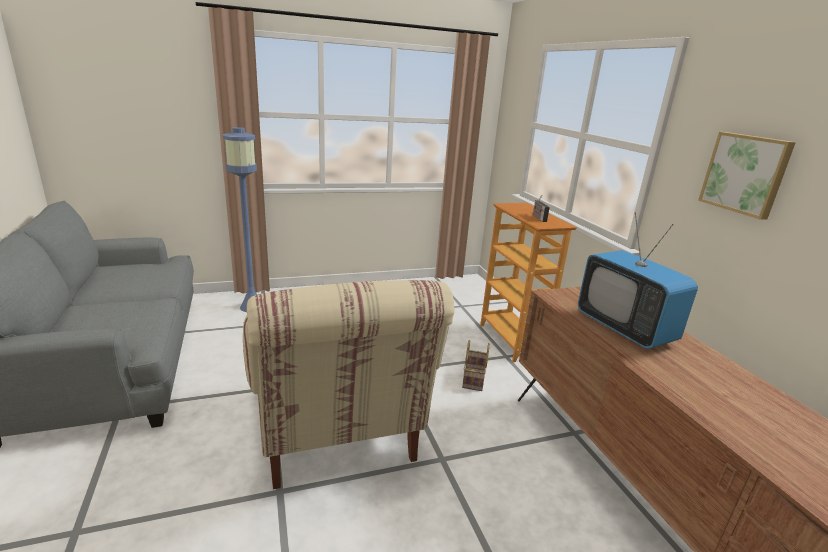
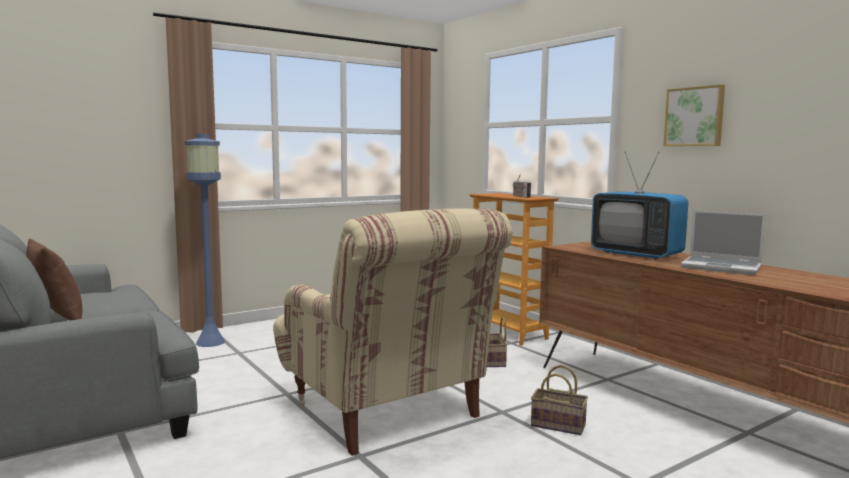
camera: 15 degrees left, 15 degrees down
none -> brown pillow [27,238,82,321]
none -> basket [531,365,588,435]
none -> laptop [681,210,766,275]

